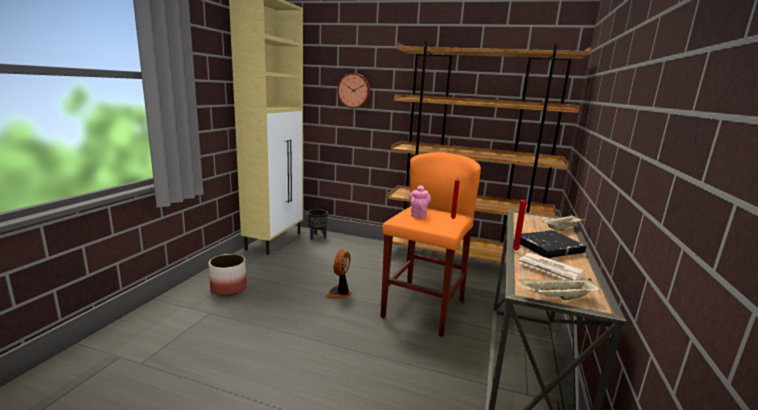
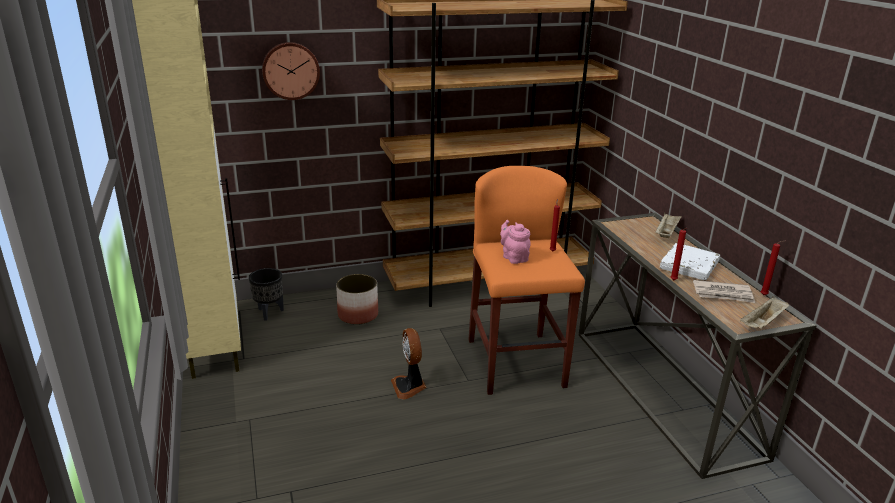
camera: 35 degrees left, 10 degrees up
planter [209,254,247,296] -> planter moved to [336,274,378,325]
black book [520,230,587,258] -> white book [660,243,720,281]
none -> red candle [761,241,784,295]

